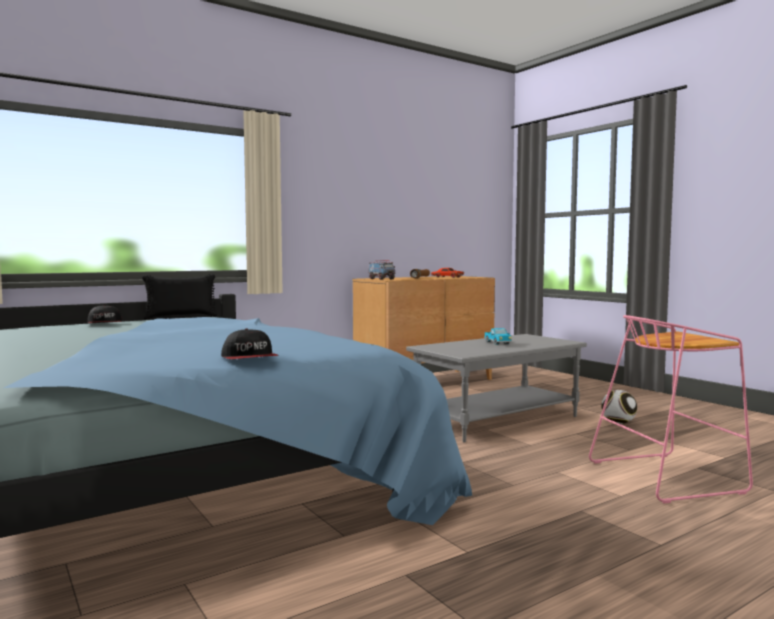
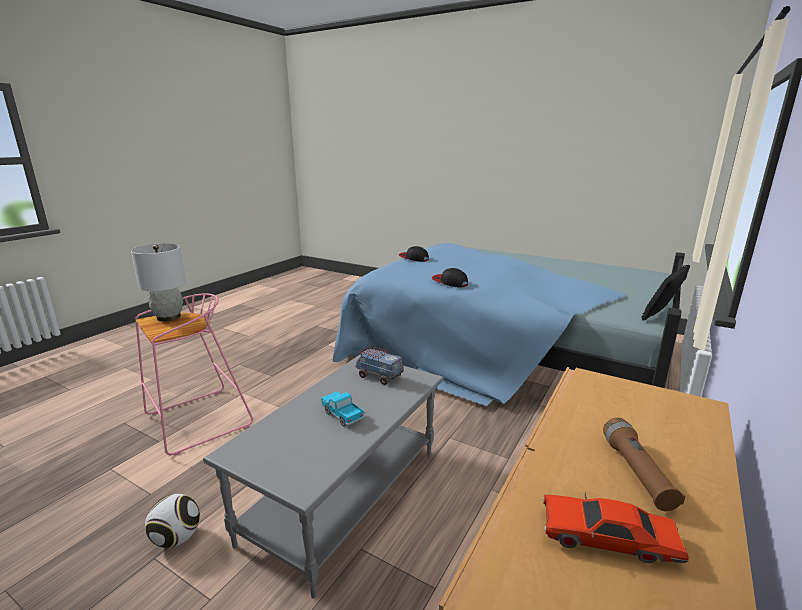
camera: 155 degrees right, 15 degrees up
cap [87,305,122,323] -> cap moved to [432,268,468,288]
toy truck [368,261,396,280] -> toy truck moved to [355,345,404,385]
none -> white table lamp [131,244,186,322]

